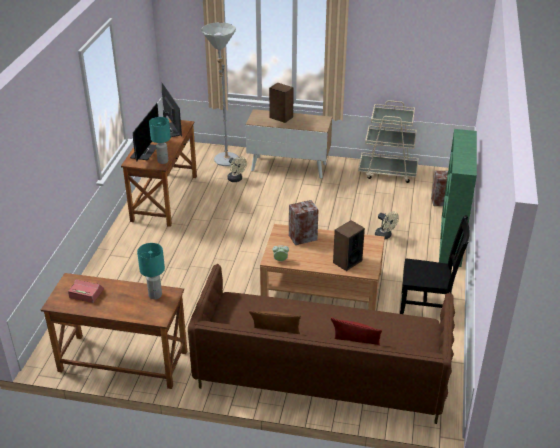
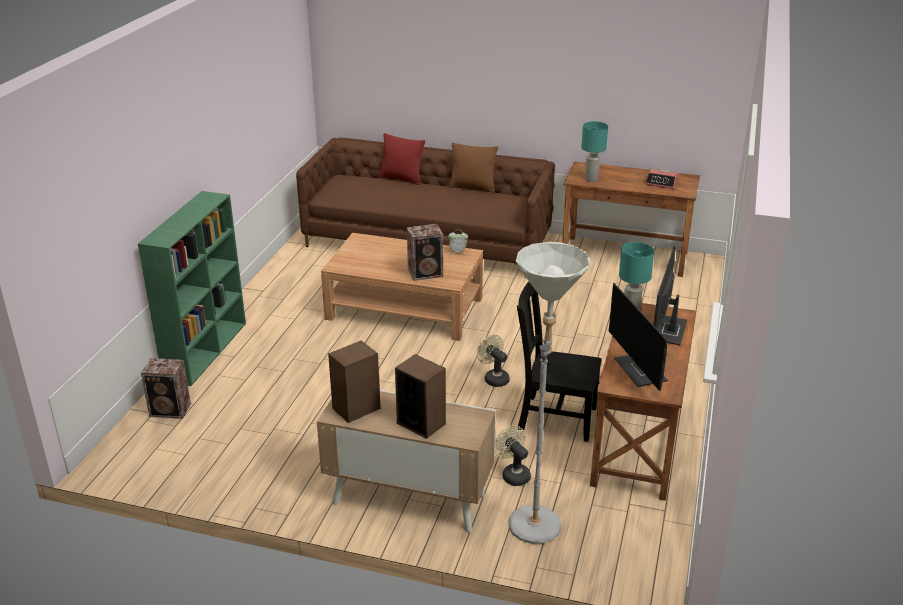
camera: 175 degrees left, 5 degrees down
speaker [333,220,365,271] -> speaker moved to [328,341,381,423]
beige cart [358,100,419,183] -> none
beige fan [375,211,399,239] -> beige fan moved to [477,334,510,387]
black chair [400,215,470,314] -> black chair moved to [517,282,602,442]

